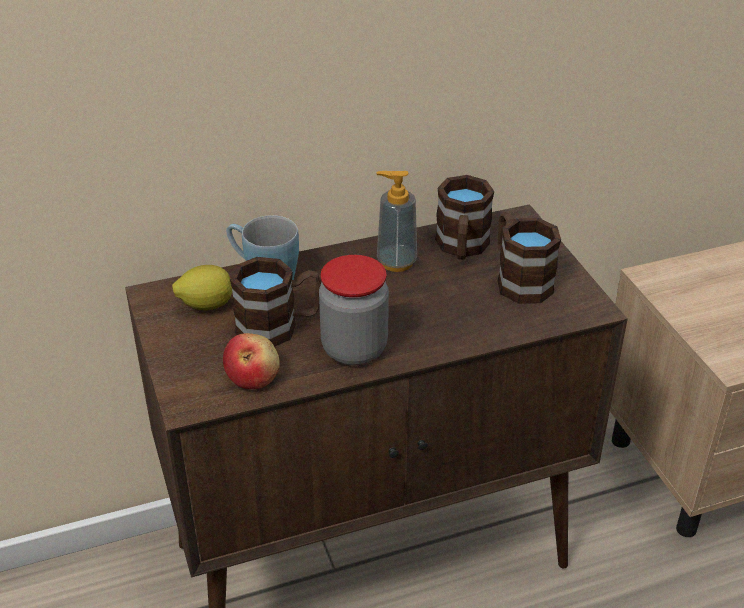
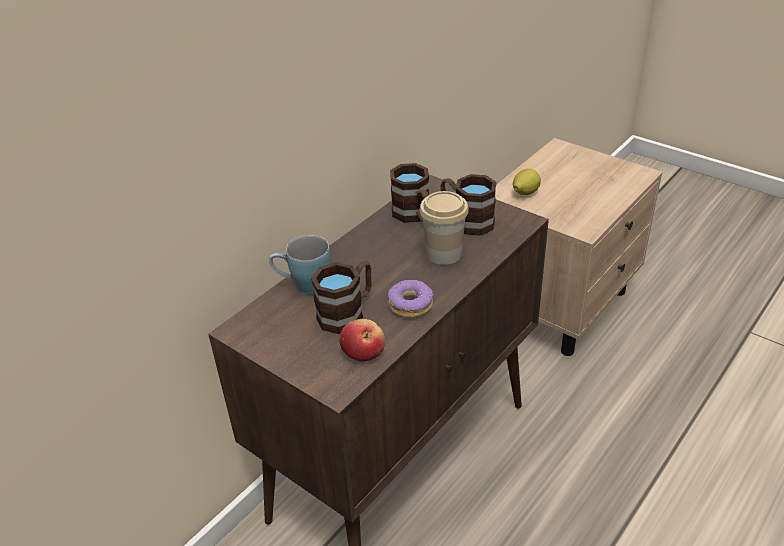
camera: 30 degrees left, 0 degrees up
lemon [172,265,232,310] -> lemon moved to [513,169,541,195]
jar [319,255,389,365] -> donut [388,280,434,318]
soap dispenser [376,171,417,272] -> none
none -> cup [420,191,469,265]

